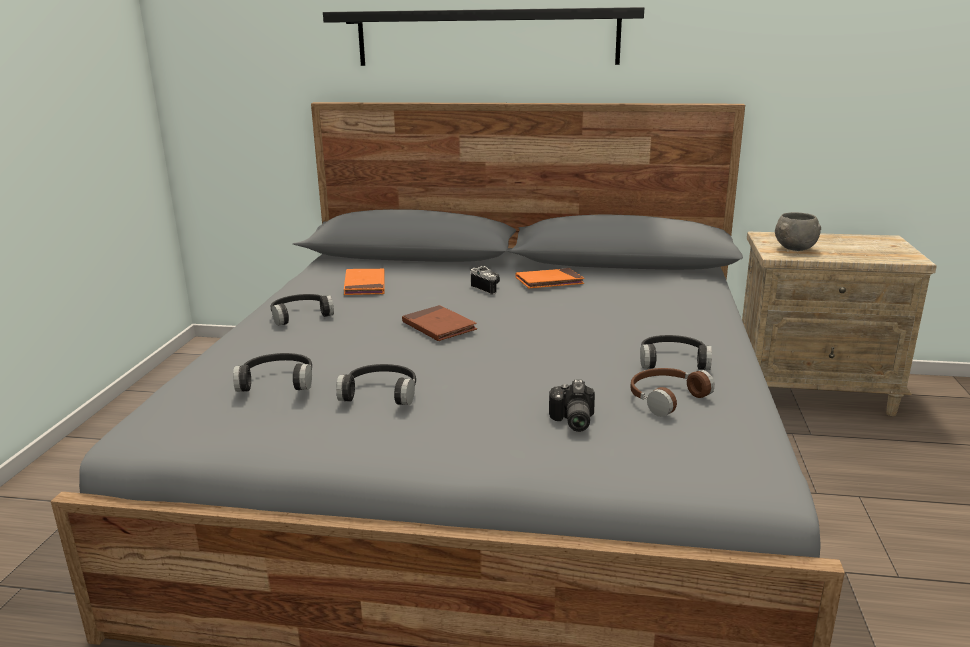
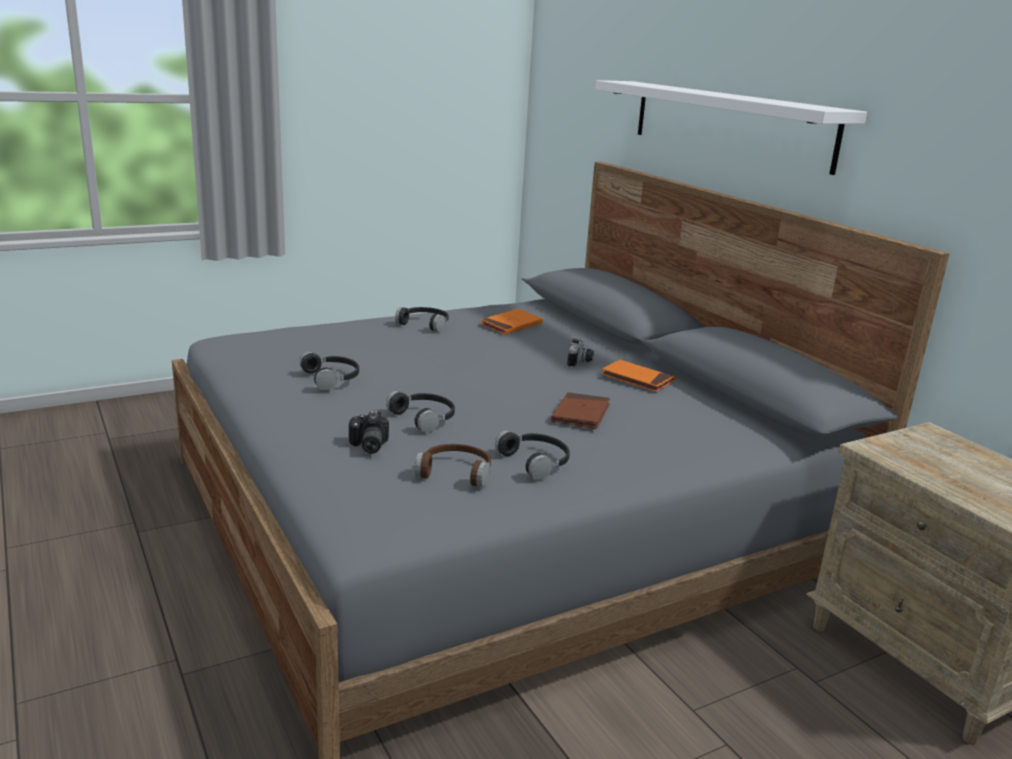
camera: 50 degrees right, 0 degrees up
black headphones [233,353,312,392] -> black headphones moved to [386,391,455,433]
black shelf [323,7,644,66] -> white shelf [595,80,867,175]
brown book [402,305,477,341] -> brown book moved to [551,392,610,429]
camera [549,380,595,432] -> camera turned 60 degrees counterclockwise [349,410,389,454]
grey bowl [775,212,821,251] -> none

